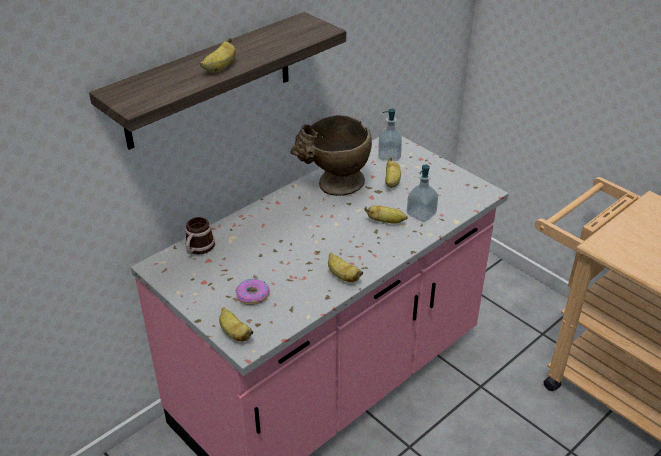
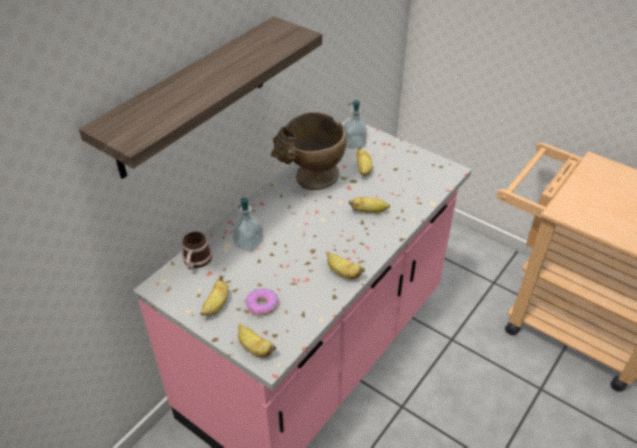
camera: 10 degrees left, 5 degrees up
banana [200,38,236,73] -> banana moved to [200,276,229,316]
soap dispenser [407,165,438,222] -> soap dispenser moved to [232,197,264,252]

